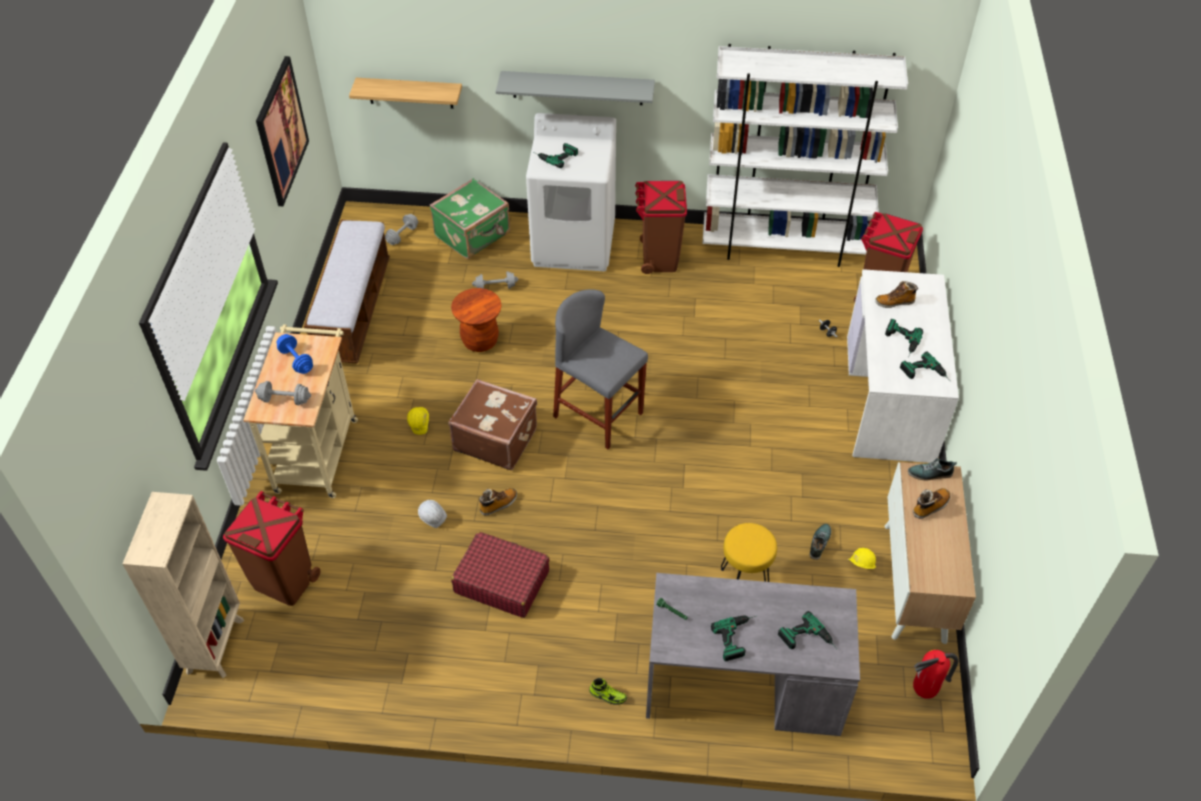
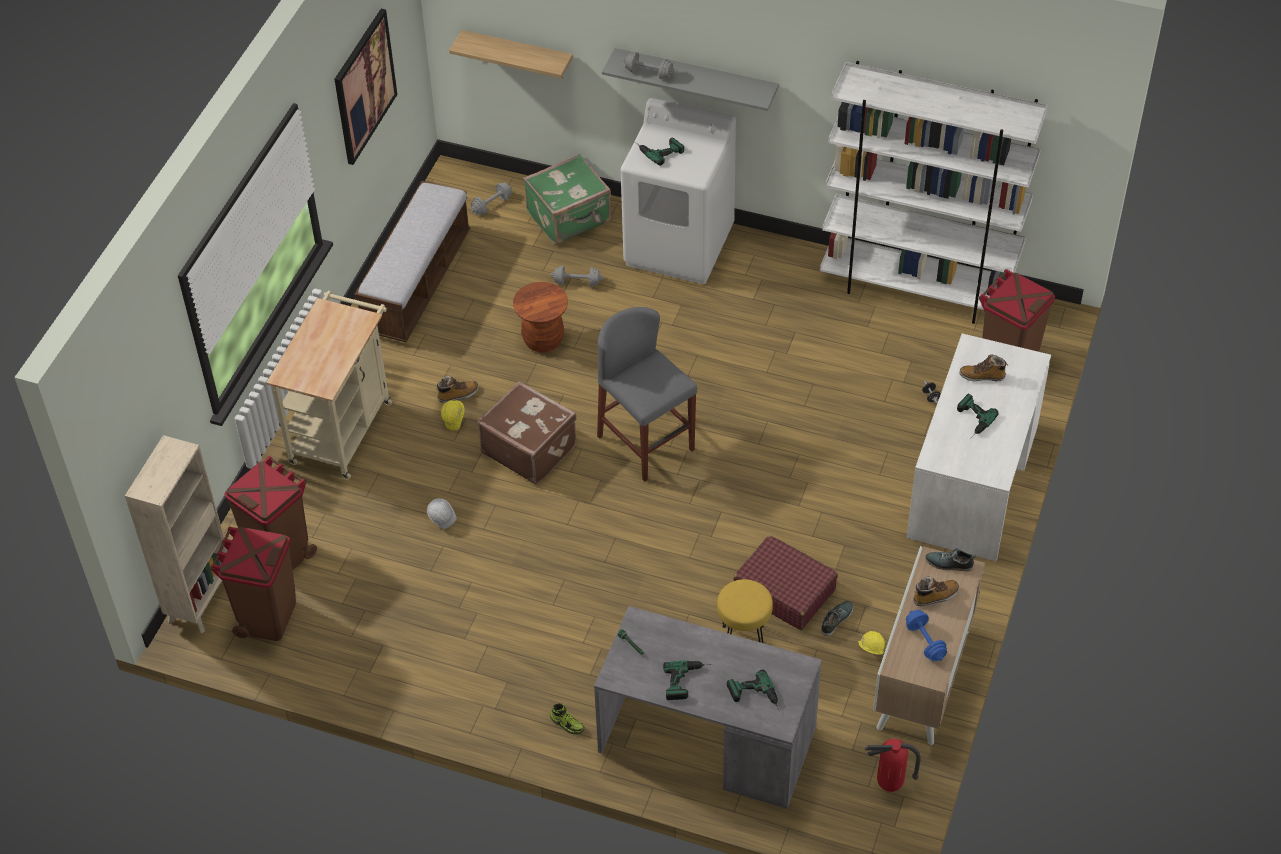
camera: 15 degrees right, 0 degrees up
grey dumbbell [255,381,311,405] -> grey dumbbell moved to [623,52,675,79]
blue dumbbell [277,334,313,374] -> blue dumbbell moved to [906,610,947,661]
red suitcase [451,532,549,618] -> red suitcase moved to [733,535,838,630]
boot [479,488,517,516] -> boot moved to [436,376,479,403]
brown trash can [635,181,687,274] -> brown trash can moved to [211,527,296,641]
power drill [900,351,951,382] -> none

